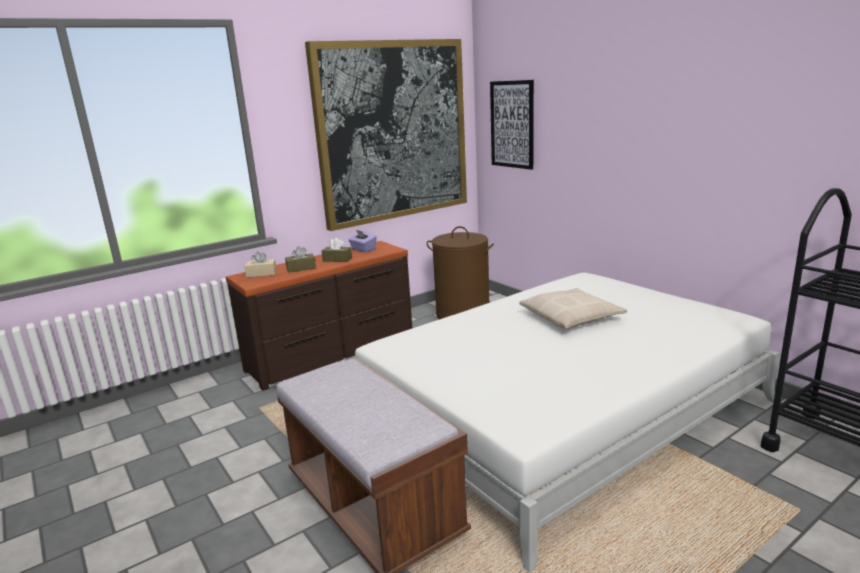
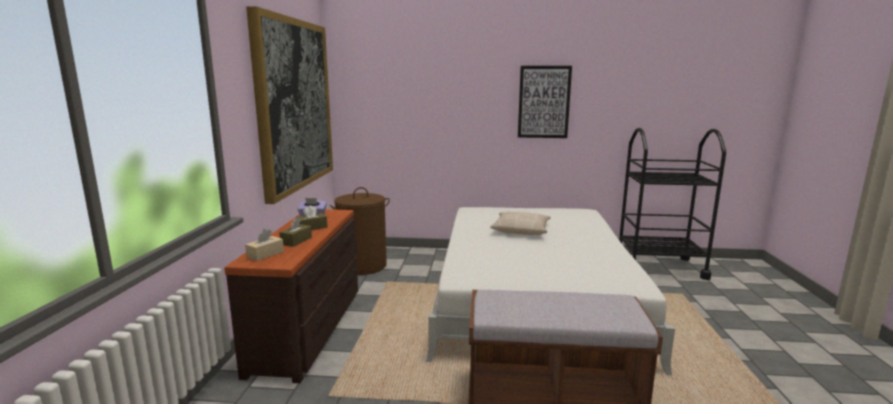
camera: 50 degrees left, 5 degrees down
picture [490,80,534,170] -> picture moved to [518,66,572,138]

